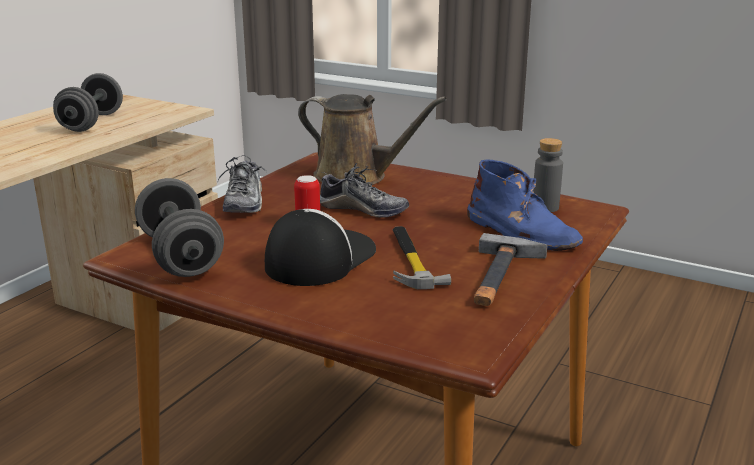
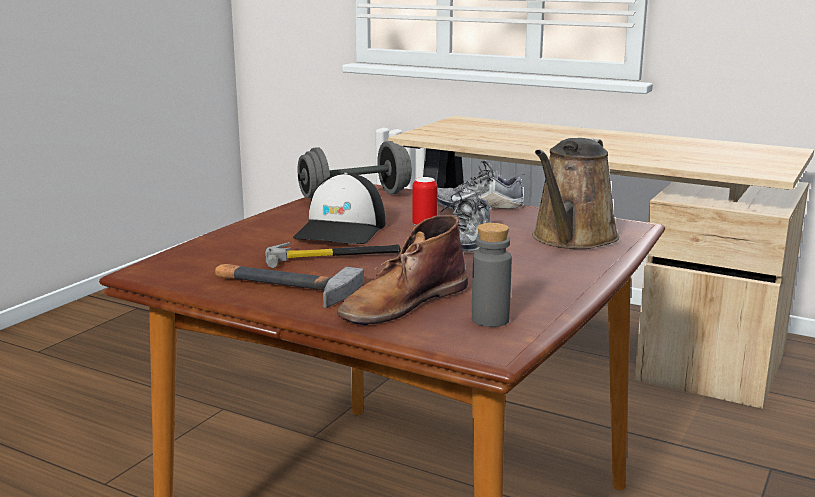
camera: 90 degrees right, 5 degrees down
grey dumbbell [53,73,123,132] -> none
cap [265,209,376,286] -> cap turned 75 degrees clockwise [293,173,385,244]
blue boot [467,159,583,251] -> brown boot [337,215,468,325]

